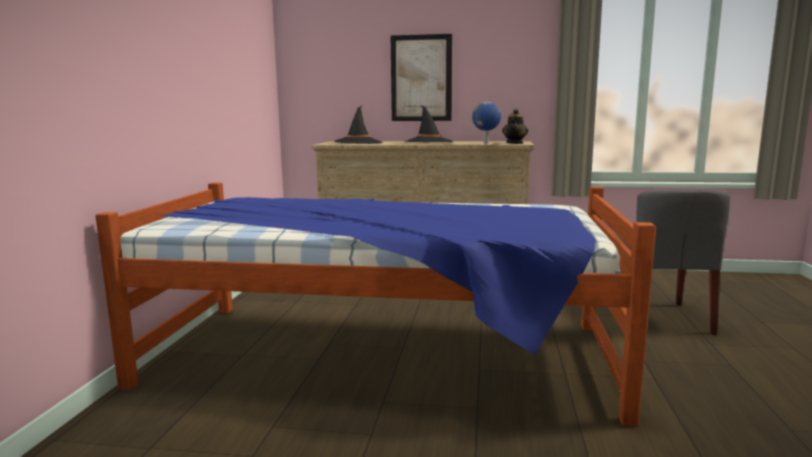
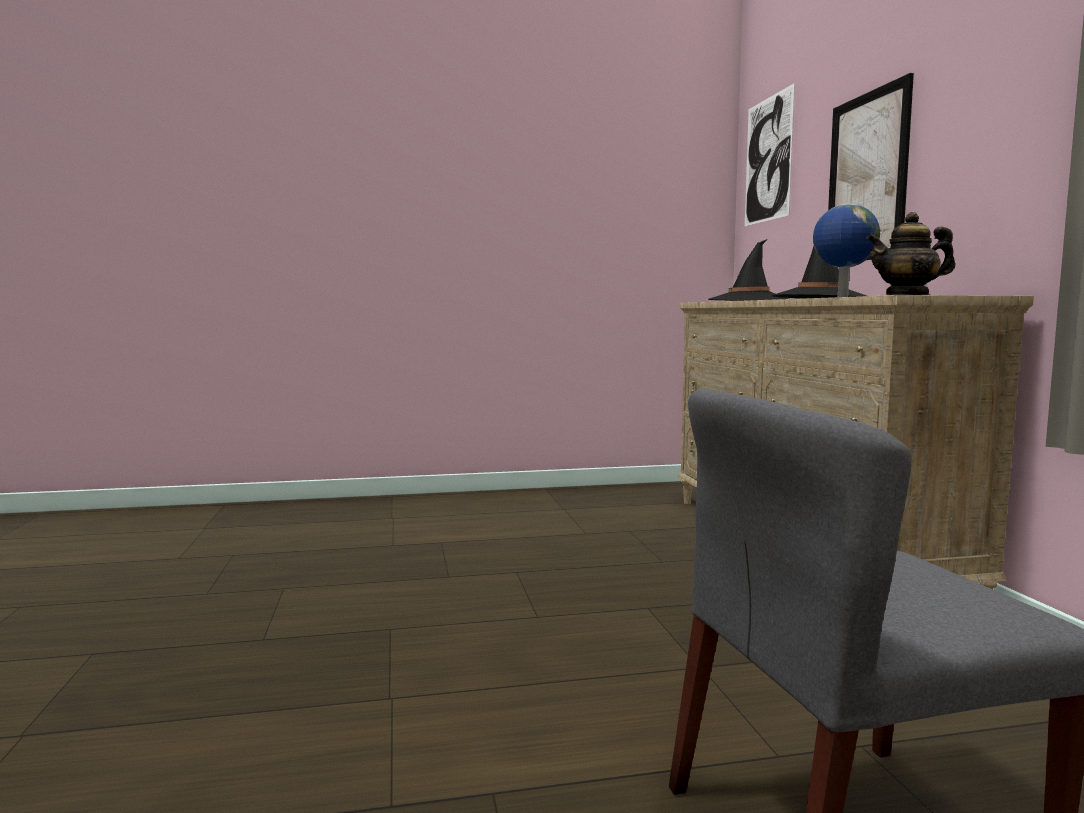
camera: 70 degrees right, 5 degrees down
bed [95,183,656,426] -> none
none -> picture [745,83,795,226]

